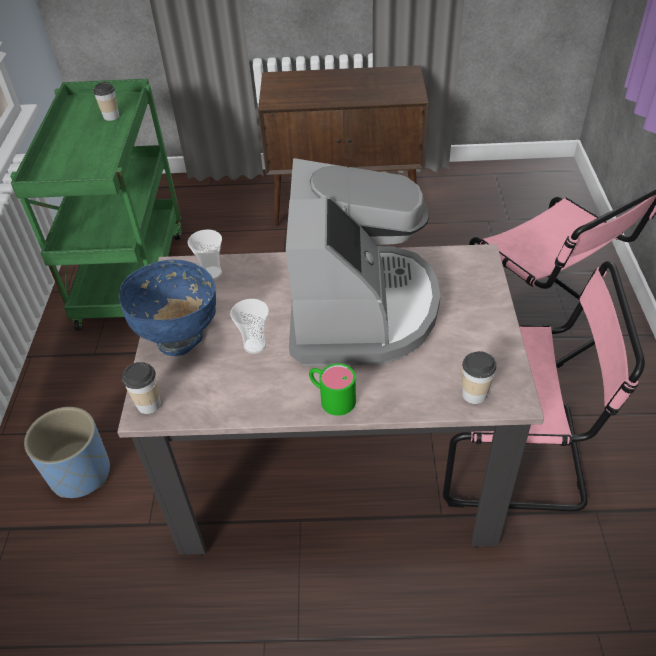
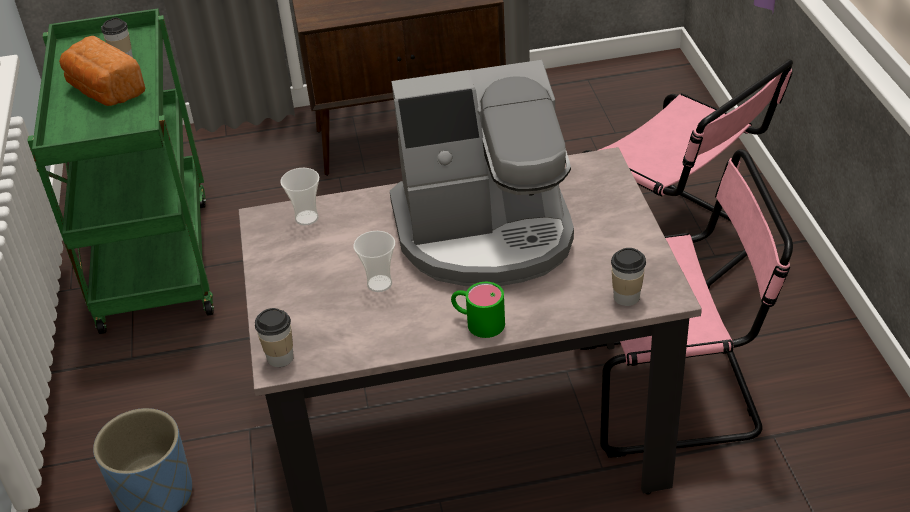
camera: 10 degrees left, 5 degrees down
blue bowl [119,260,216,356] -> none
coffee machine [286,158,441,366] -> coffee machine turned 90 degrees clockwise [390,60,574,286]
none -> bread [59,36,145,106]

